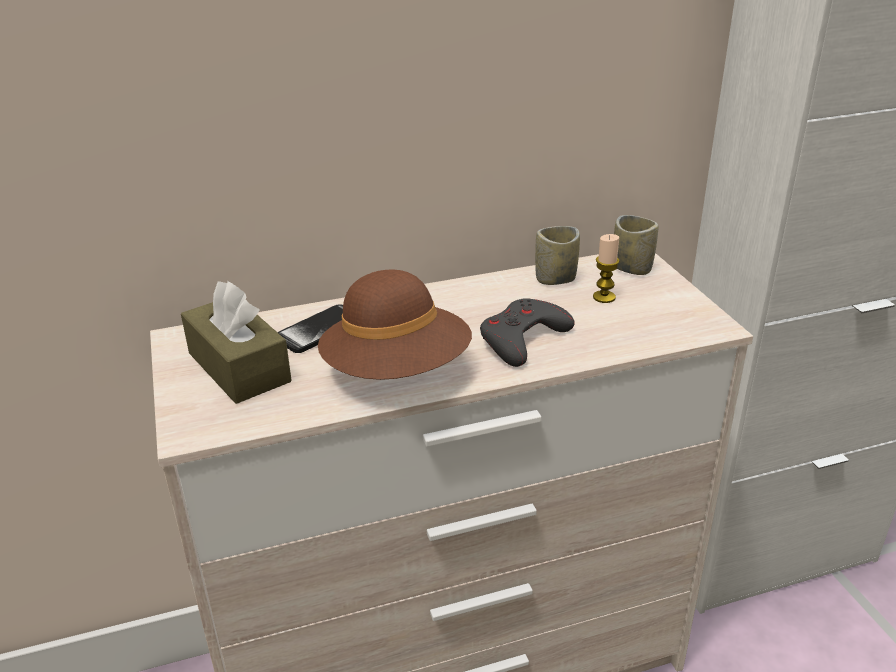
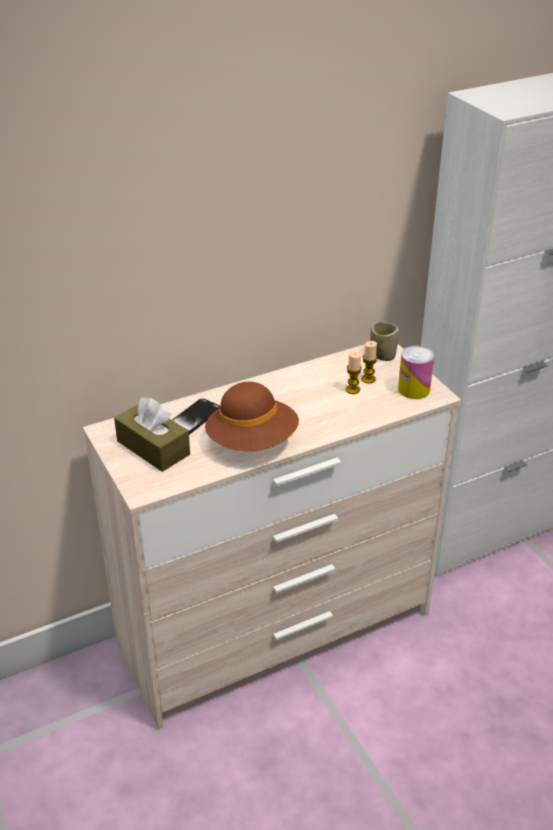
camera: 10 degrees left, 5 degrees up
grey game controller [480,298,575,367] -> none
cup [535,226,580,285] -> none
none -> candle [346,350,362,394]
none -> can [398,346,434,399]

